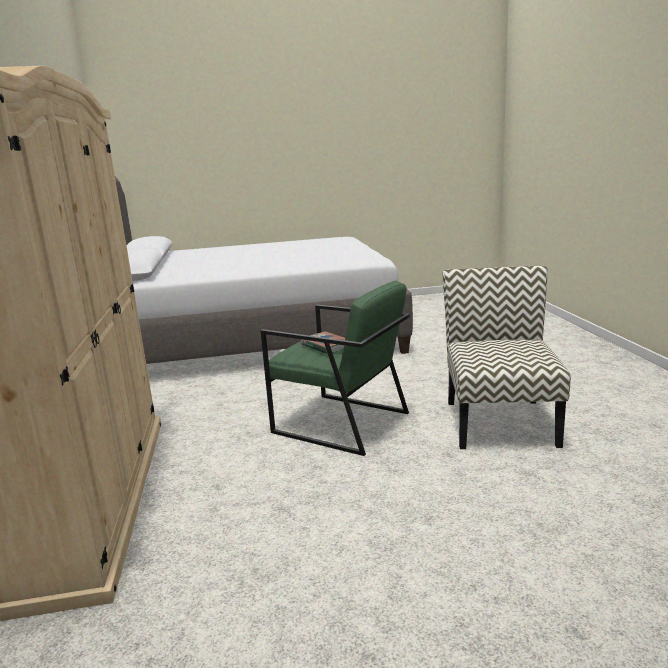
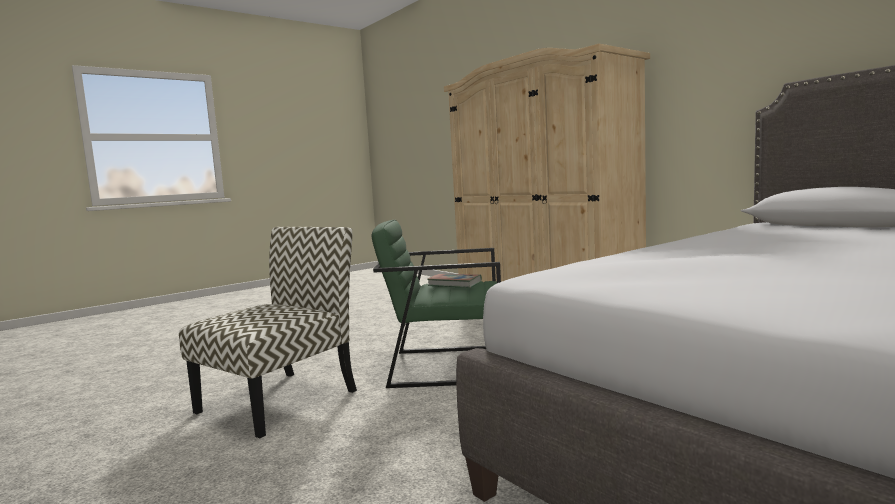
camera: 150 degrees right, 10 degrees down
chair [442,266,571,449] -> chair turned 120 degrees counterclockwise [179,227,357,438]

